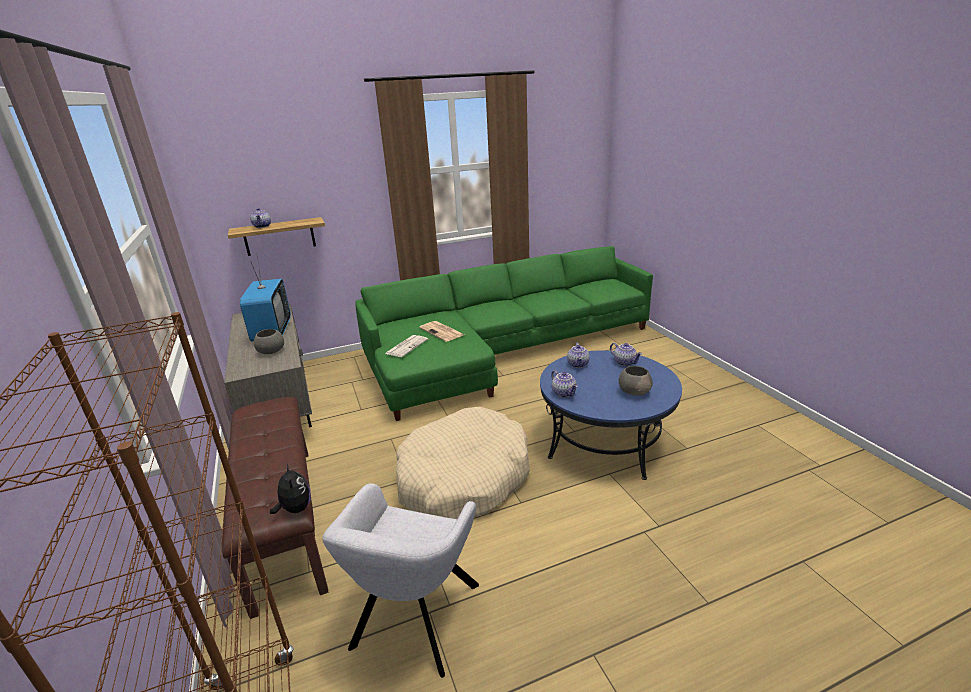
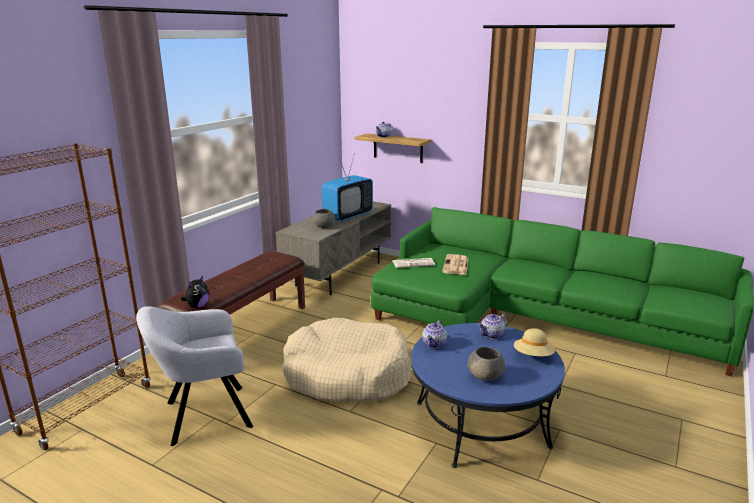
camera: 50 degrees right, 5 degrees down
teapot [610,343,642,366] -> beige hat [514,328,555,356]

